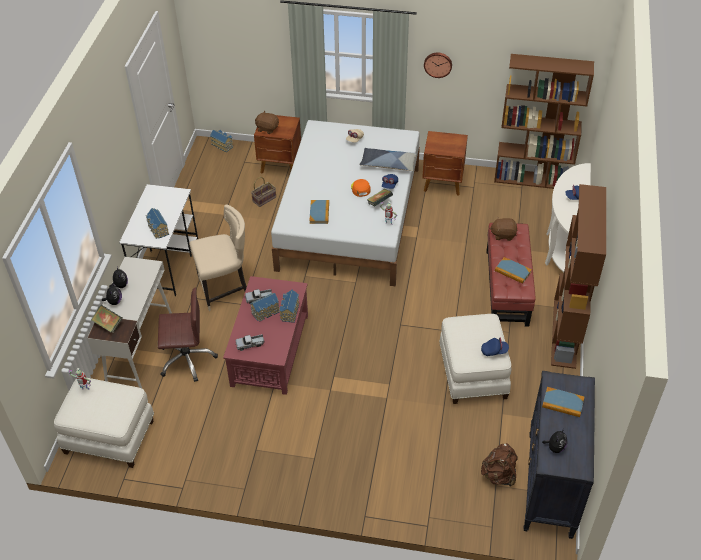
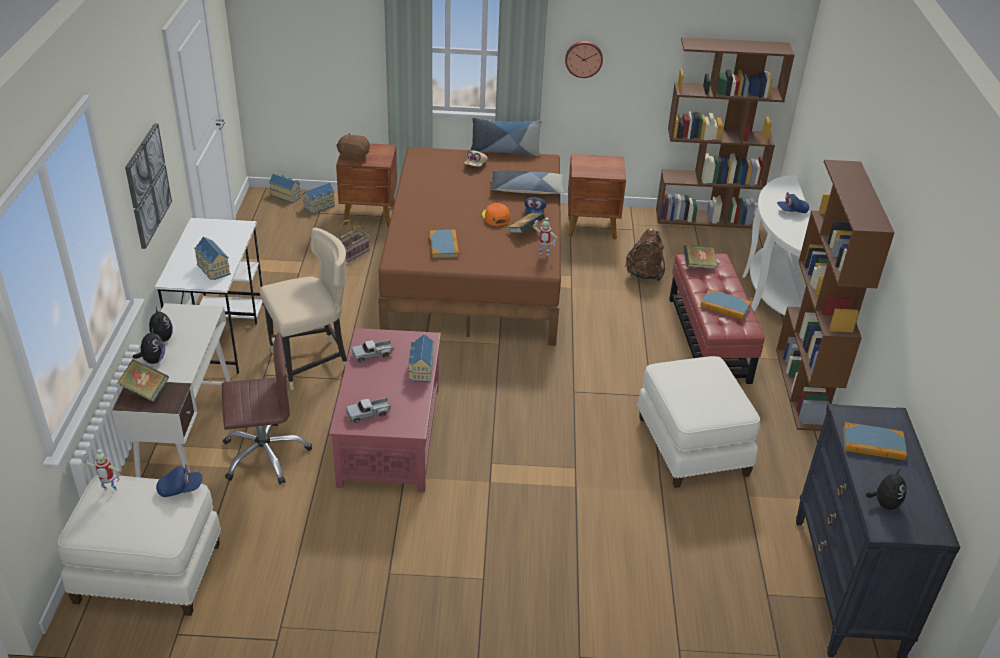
camera: 10 degrees left, 10 degrees down
toy house [250,293,279,322] -> toy house moved to [302,183,335,214]
white bed [271,120,420,287] -> brown bed [378,147,561,346]
blue cap [481,337,509,356] -> blue cap moved to [156,464,203,497]
brown backpack [481,443,518,486] -> brown backpack moved to [625,228,665,281]
brown plush toy [489,216,517,241] -> book [683,245,717,269]
none -> picture [125,123,172,249]
none -> pillow [470,117,542,156]

